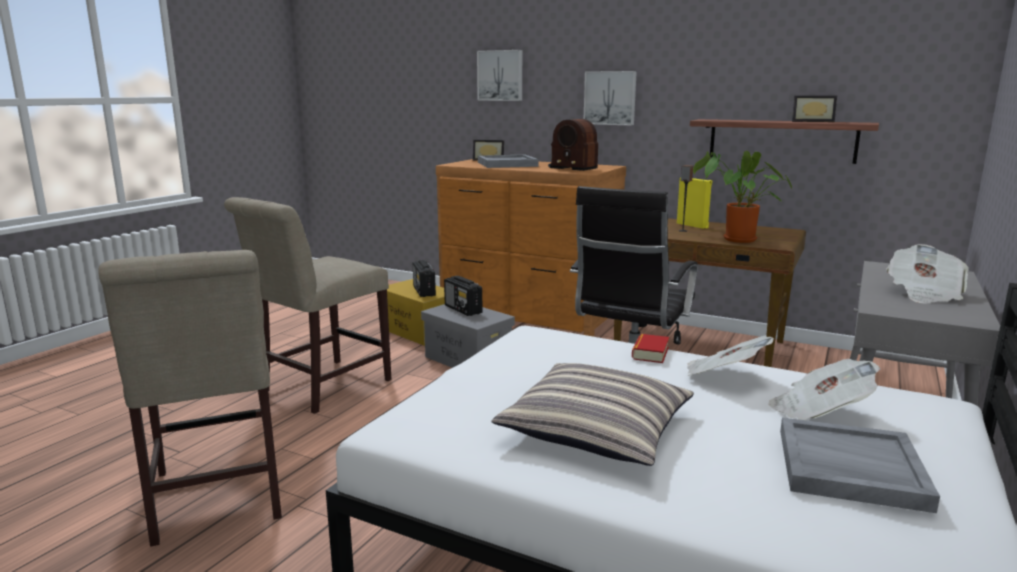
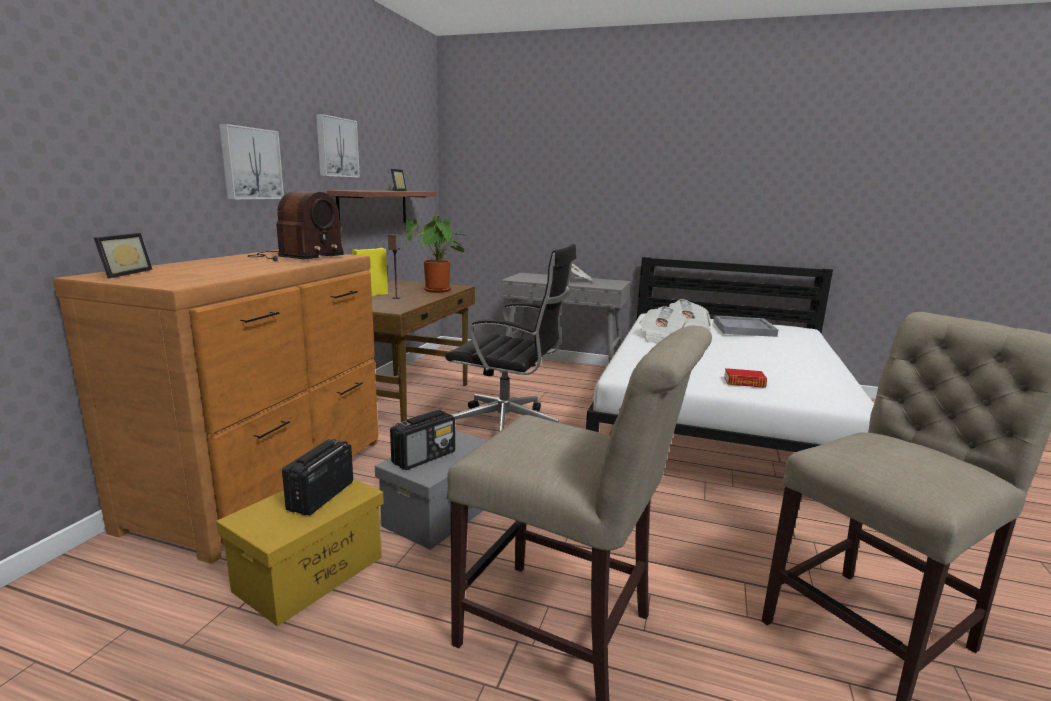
camera: 100 degrees left, 0 degrees up
radio [413,260,436,297] -> radio turned 135 degrees clockwise [282,439,353,516]
picture [477,50,522,101] -> picture moved to [316,114,360,178]
grey tray [478,155,539,168] -> none
pillow [492,363,694,466] -> none
book [632,334,669,363] -> book moved to [724,368,767,388]

